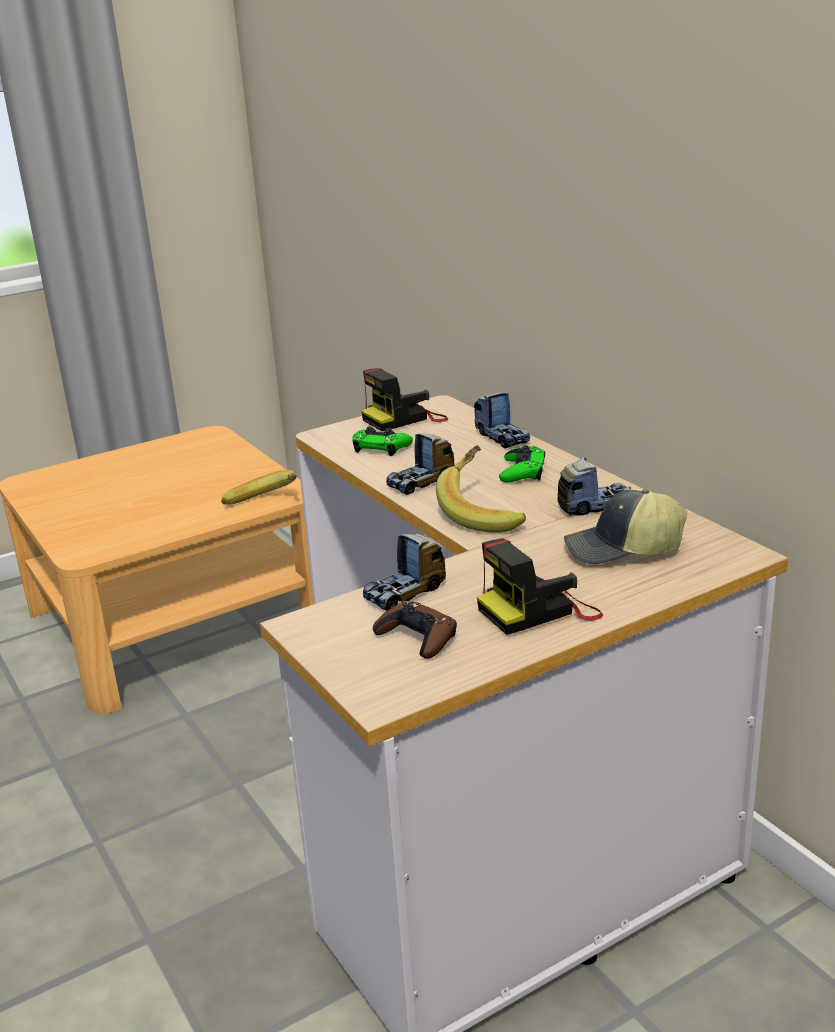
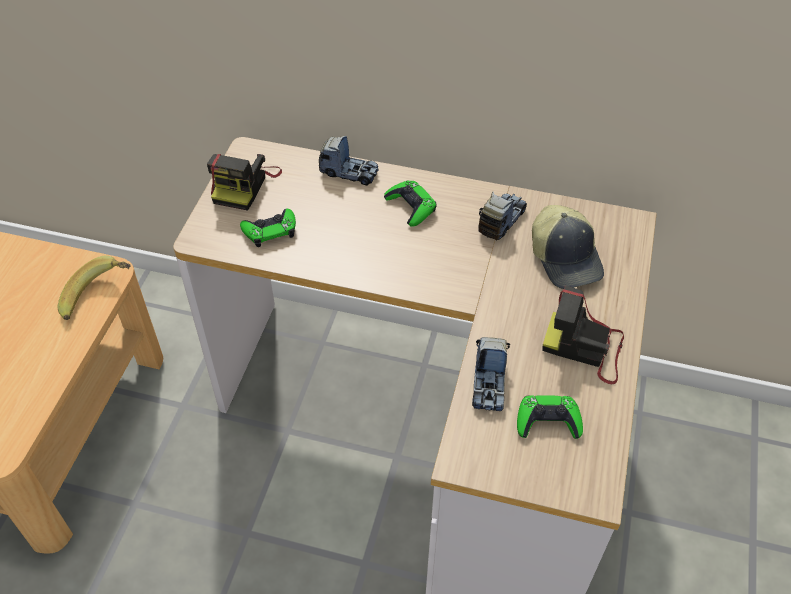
camera: 45 degrees left, 25 degrees up
brown game controller [373,601,457,659] -> green game controller [517,395,583,439]
toy truck [386,434,455,495] -> none
banana [436,445,526,533] -> none
camera [477,538,603,635] -> camera turned 90 degrees clockwise [542,285,624,384]
cap [564,489,687,564] -> cap turned 60 degrees counterclockwise [532,205,604,289]

